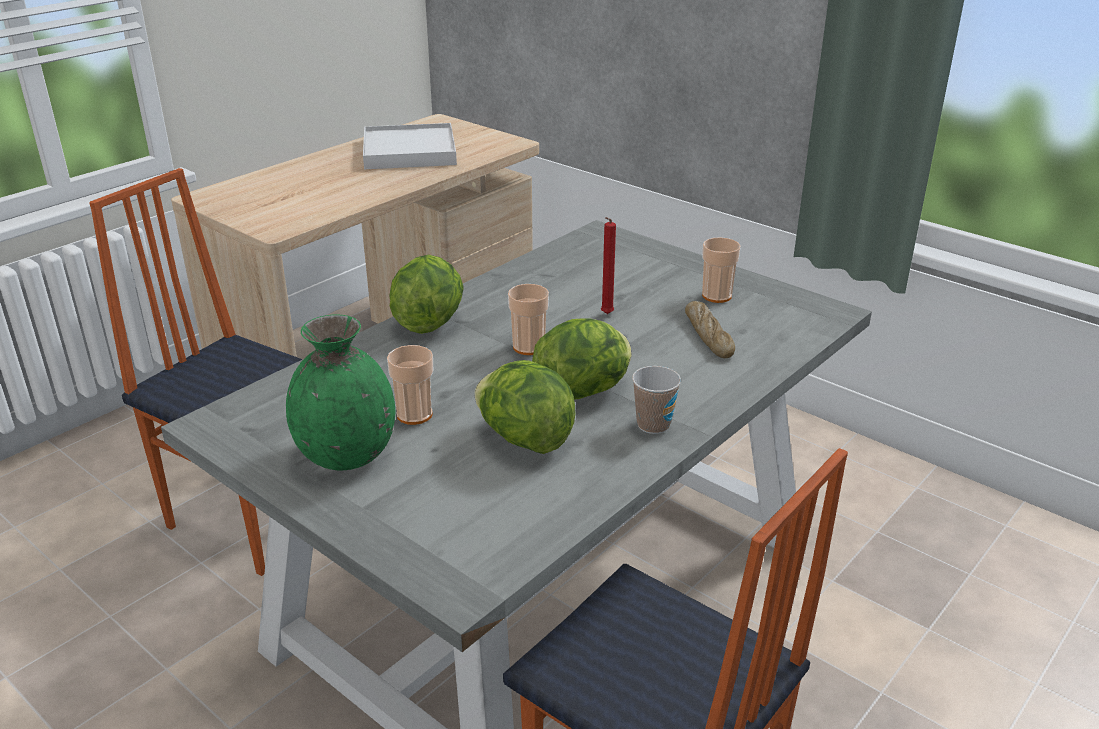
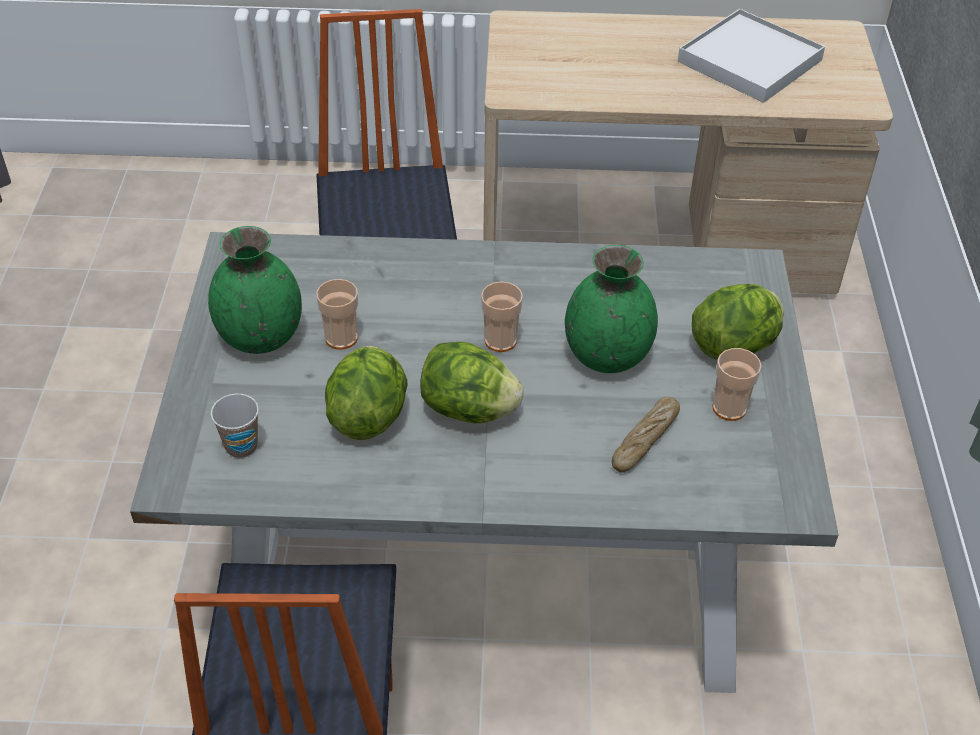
camera: 50 degrees right, 15 degrees up
lettuce [389,255,464,334] -> lettuce moved to [692,284,784,360]
red candle [601,217,616,314] -> green vase [565,245,658,373]
cup [632,366,681,434] -> cup moved to [211,394,259,458]

